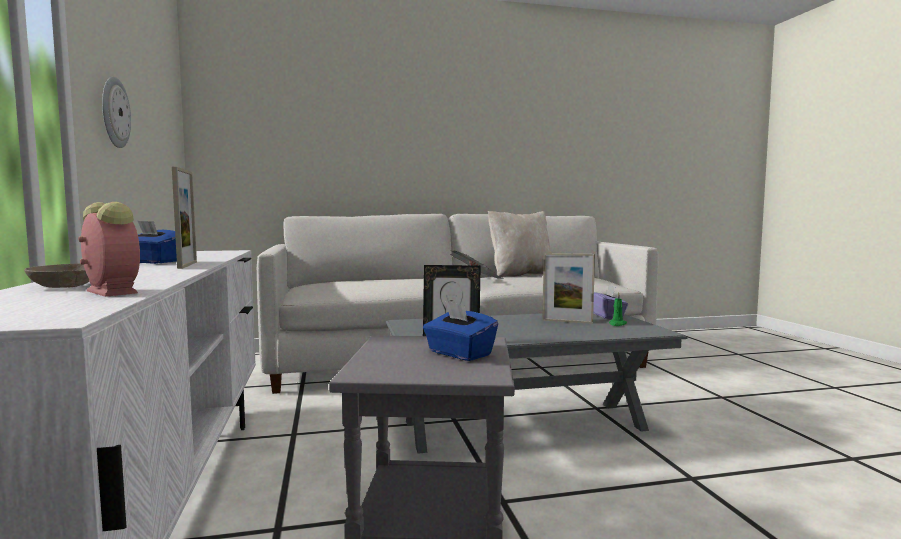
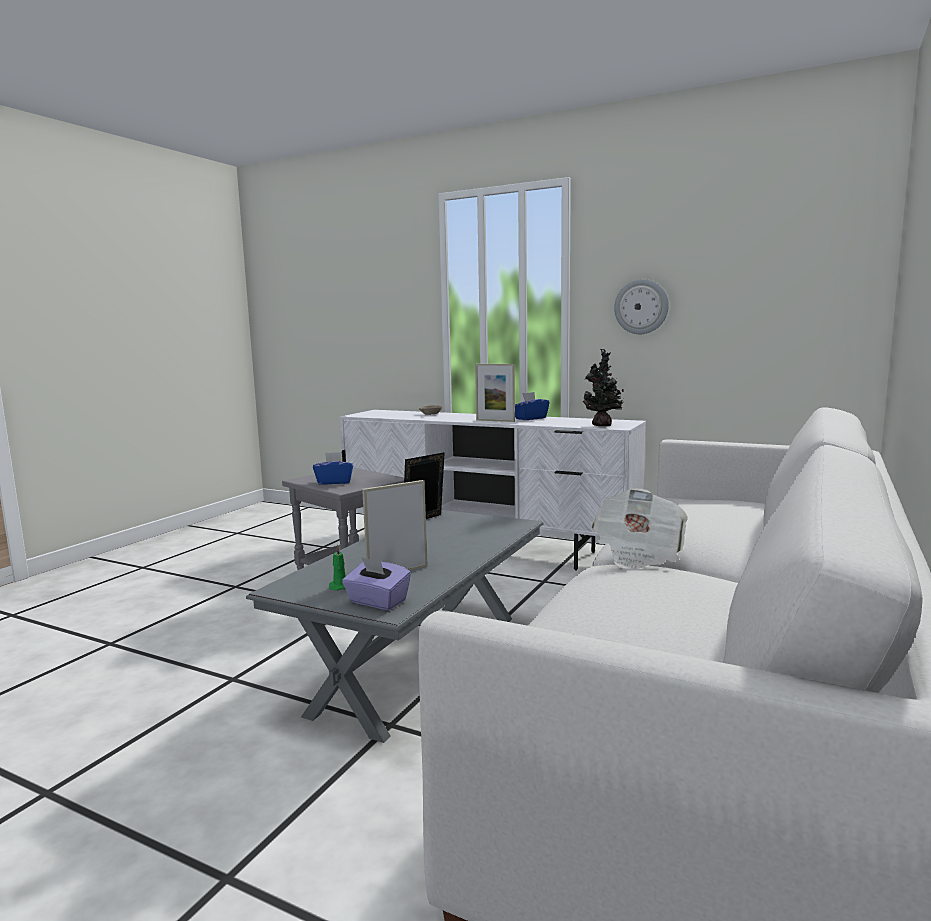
camera: 130 degrees right, 5 degrees up
alarm clock [78,202,140,297] -> none
beige pillow [488,211,552,277] -> none
none -> potted plant [583,349,624,426]

